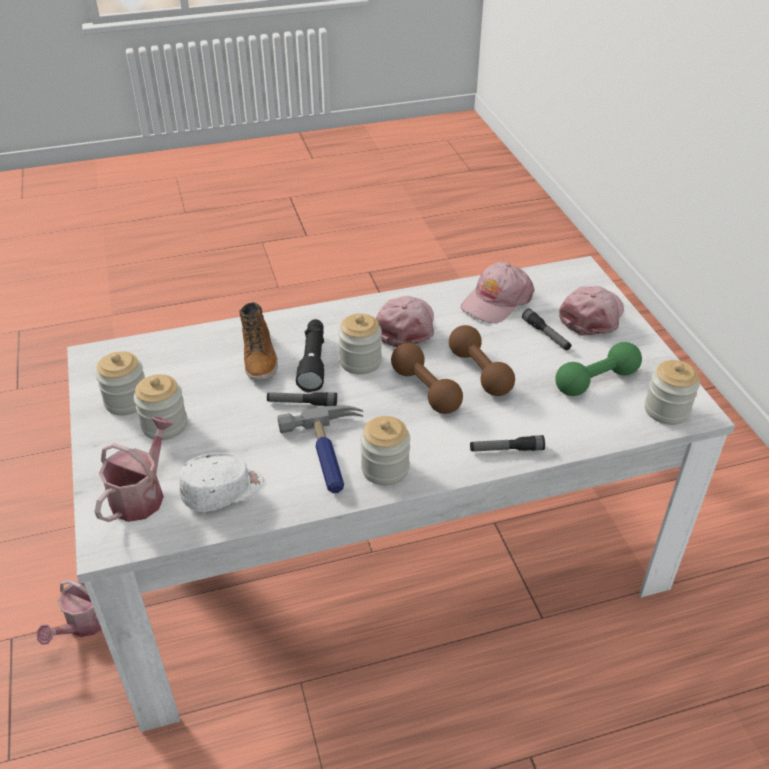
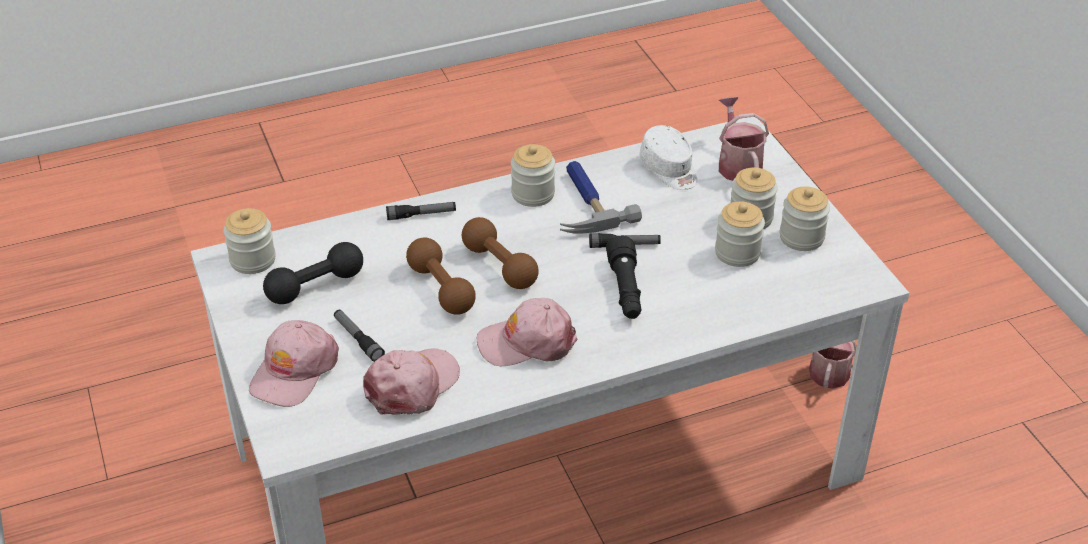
camera: 175 degrees right, 0 degrees up
watering can [94,417,174,522] -> watering can turned 150 degrees clockwise [719,97,769,181]
white cap [179,453,264,512] -> white cap turned 90 degrees counterclockwise [639,125,697,190]
boot [239,302,278,380] -> none
jar [338,313,382,375] -> jar moved to [715,201,765,267]
pink cap [376,296,434,347] -> pink cap turned 75 degrees clockwise [477,298,577,366]
green dumbbell [555,342,642,396] -> black dumbbell [263,242,363,304]

